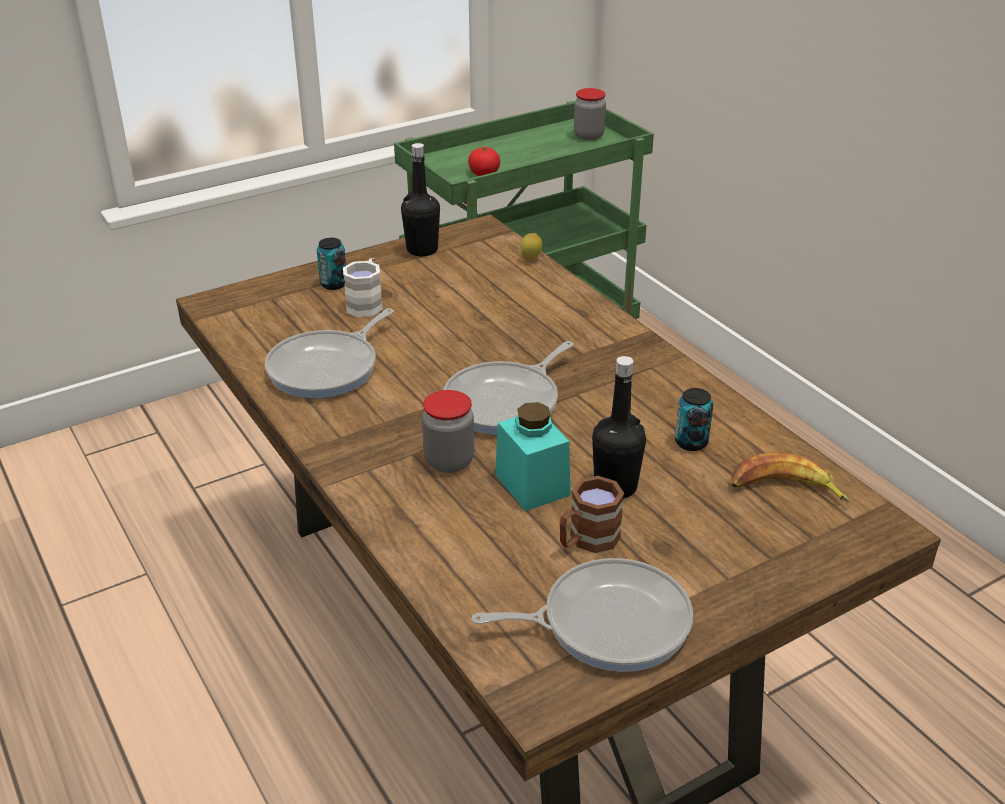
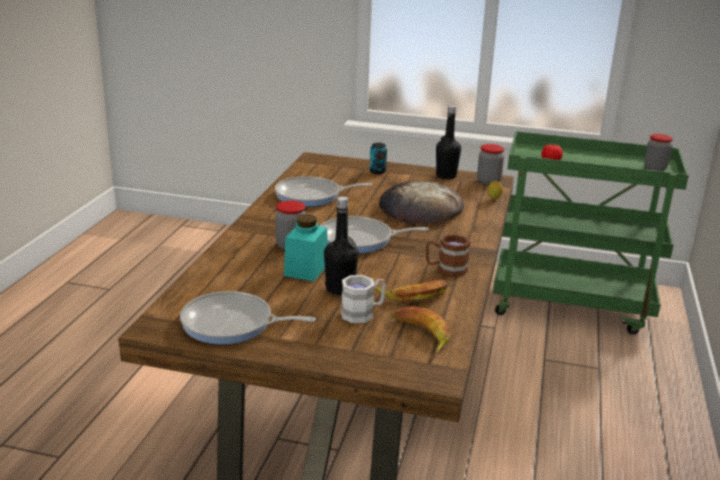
camera: 45 degrees right, 10 degrees down
white mug [343,258,383,317] -> white mug moved to [341,275,386,323]
frying pan [472,558,693,672] -> frying pan turned 150 degrees clockwise [180,291,316,345]
brown mug [560,476,624,553] -> brown mug moved to [426,234,471,277]
can [675,388,713,451] -> banana [374,279,448,302]
none -> bread [379,180,464,224]
none -> jar [477,144,504,185]

